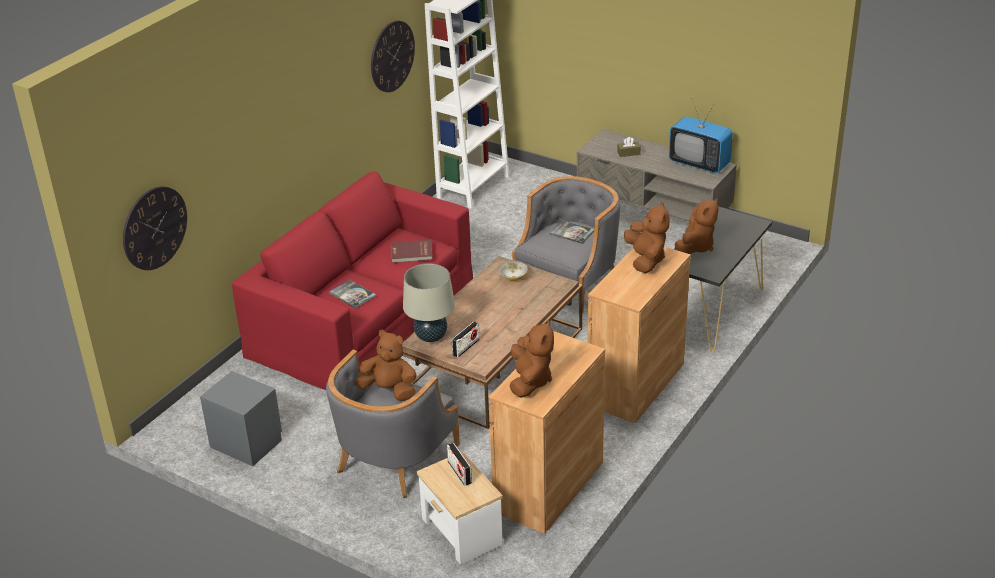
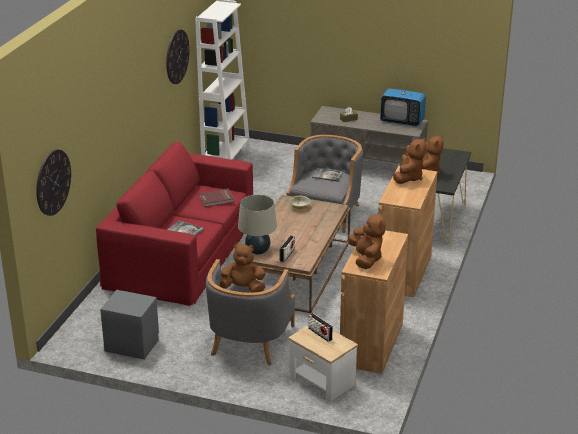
camera: 15 degrees left, 5 degrees down
brown plush toy [624,202,670,273] -> brown plush toy turned 45 degrees clockwise [393,138,426,184]

